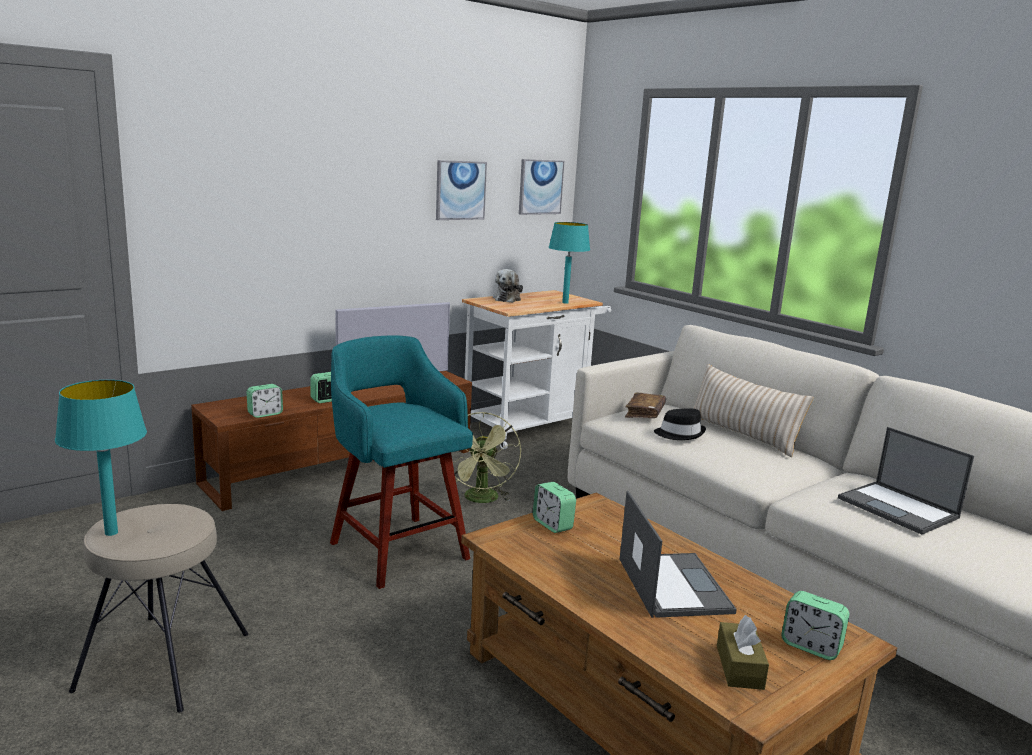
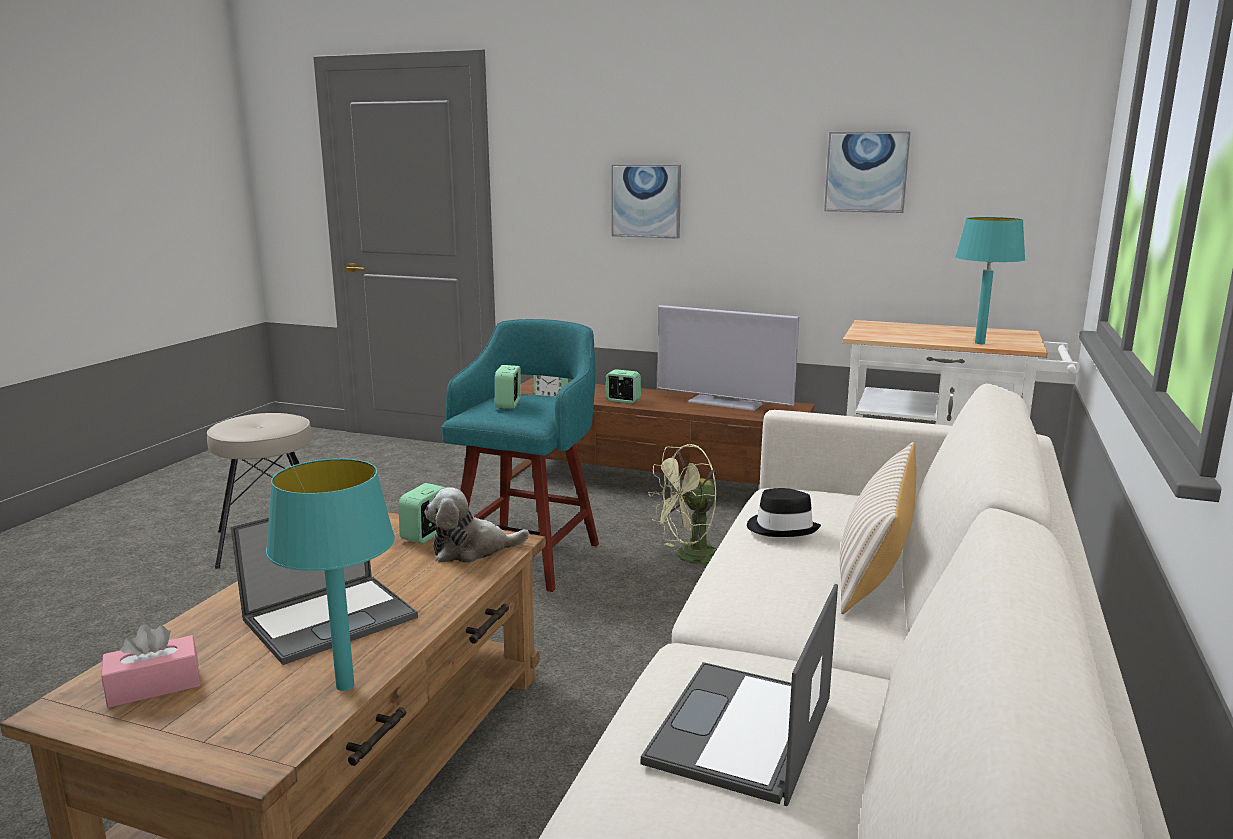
camera: 60 degrees right, 0 degrees up
turquoise table lamp [55,380,147,536] -> turquoise table lamp moved to [266,459,395,691]
plush toy [493,269,523,303] -> plush toy moved to [424,487,529,563]
picture [519,159,564,215] -> picture moved to [612,164,681,239]
brown book [625,392,666,418] -> none
brown tissue box [717,615,769,690] -> pink tissue box [101,624,200,708]
alarm clock [781,591,850,660] -> alarm clock moved to [495,365,521,409]

